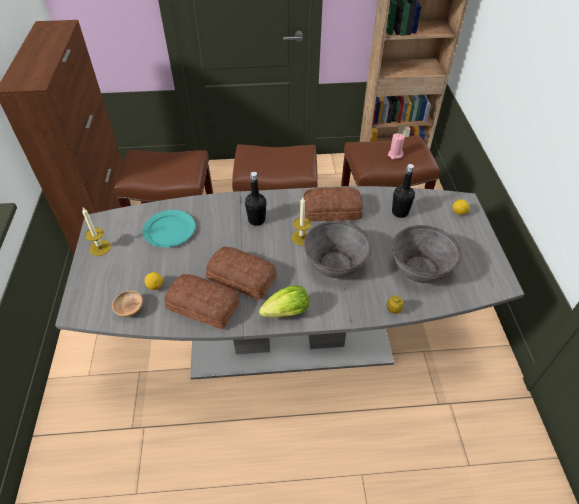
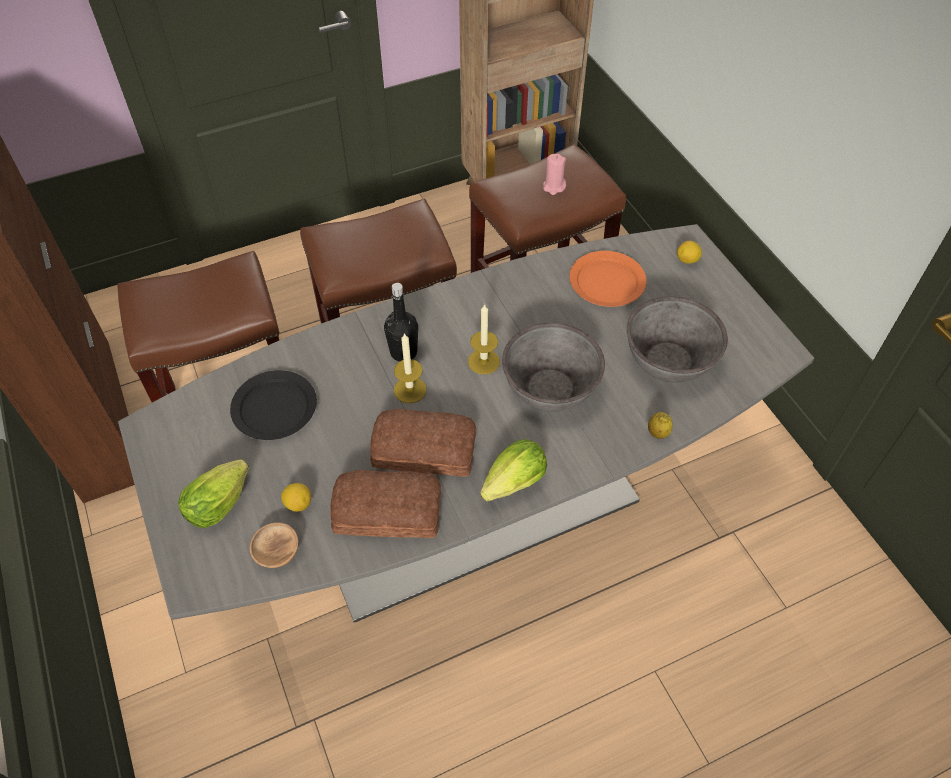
camera: 20 degrees left, 5 degrees up
candle [82,208,111,256] -> candle moved to [394,333,426,403]
turquoise plate [142,210,195,247] -> black plate [230,370,317,440]
bread [303,187,363,221] -> none
black bottle [392,164,415,218] -> orange plate [569,251,646,307]
none -> lettuce [178,459,249,528]

